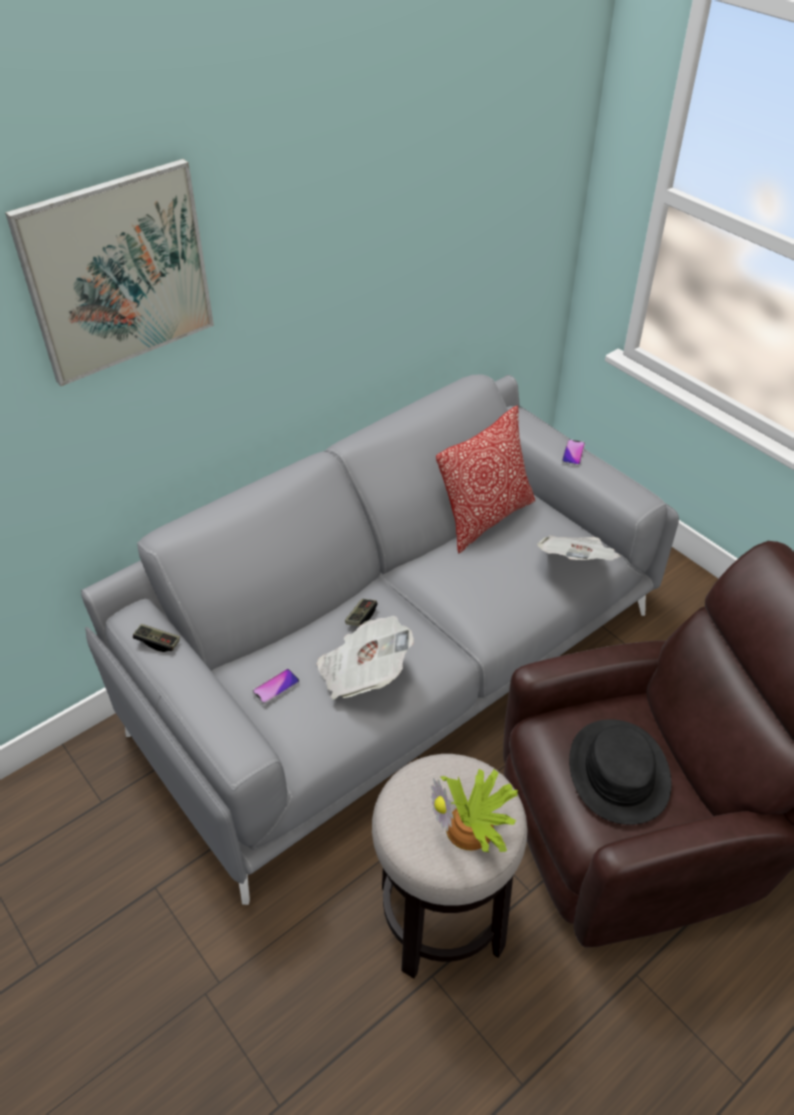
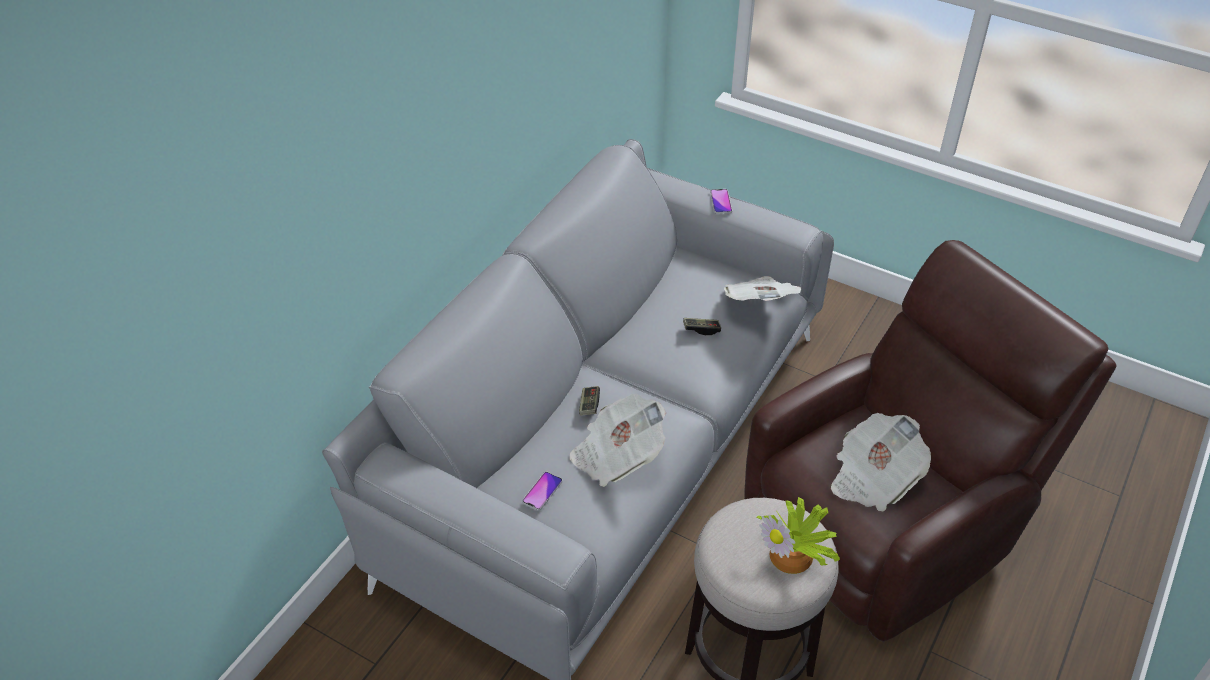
camera: 20 degrees left, 0 degrees up
picture [5,159,214,386] -> none
game controller [133,624,180,652] -> game controller moved to [683,318,721,335]
pillow [436,405,535,554] -> none
black hat [569,719,672,825] -> newspaper [831,413,931,512]

